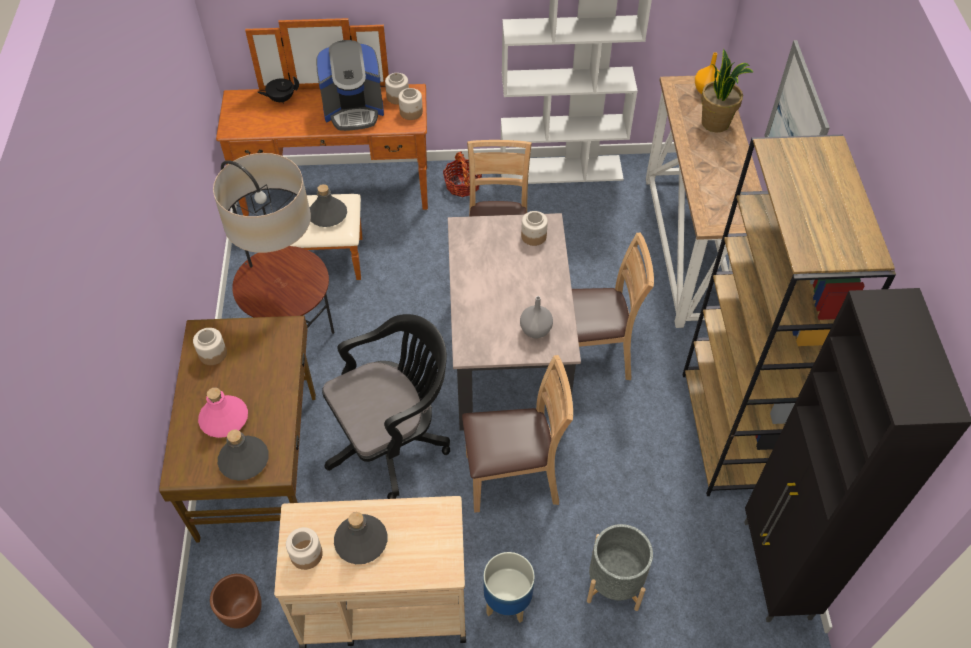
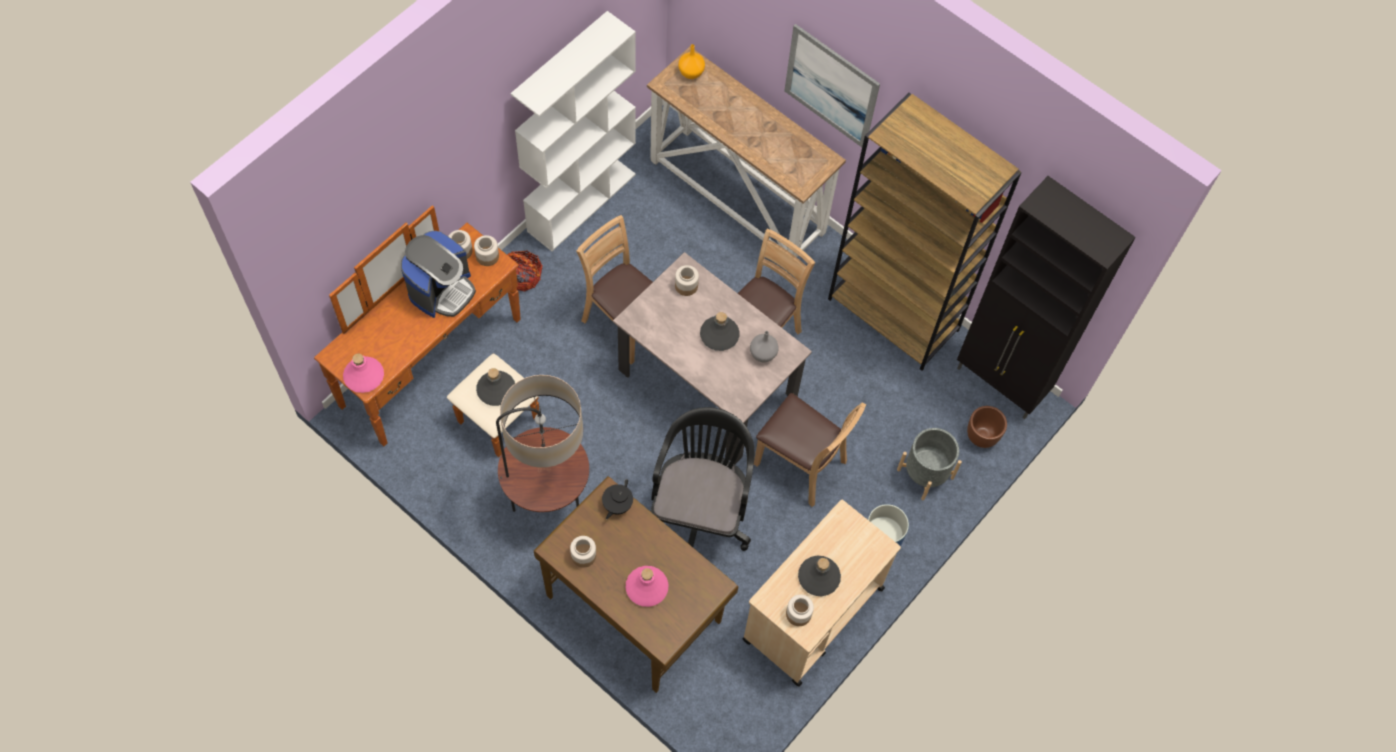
camera: 50 degrees left, 10 degrees up
brown planter [210,574,262,629] -> brown planter moved to [967,406,1007,448]
grey bottle [218,430,269,481] -> grey bottle moved to [700,312,739,351]
black teapot [257,76,299,104] -> black teapot moved to [602,479,633,519]
brown chair [462,355,573,513] -> brown chair turned 90 degrees clockwise [754,393,866,507]
potted plant [701,49,753,132] -> none
none -> pink bottle [343,354,384,393]

